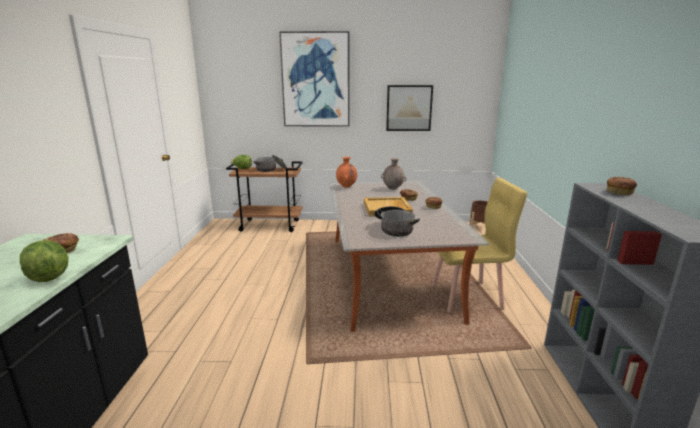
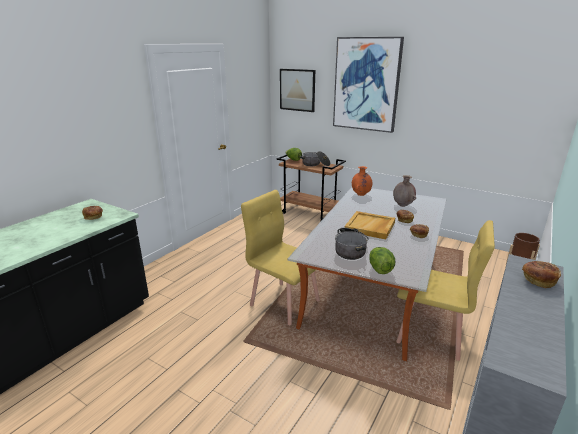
camera: 30 degrees right, 5 degrees up
lettuce [20,241,68,282] -> lettuce moved to [369,247,395,274]
picture [386,85,433,131] -> picture moved to [280,69,315,112]
none -> yellow chair [241,190,320,326]

